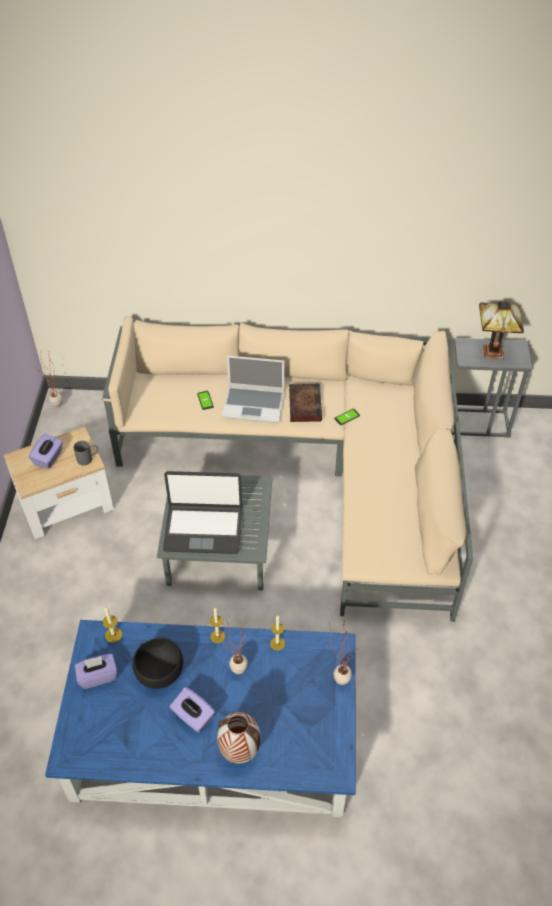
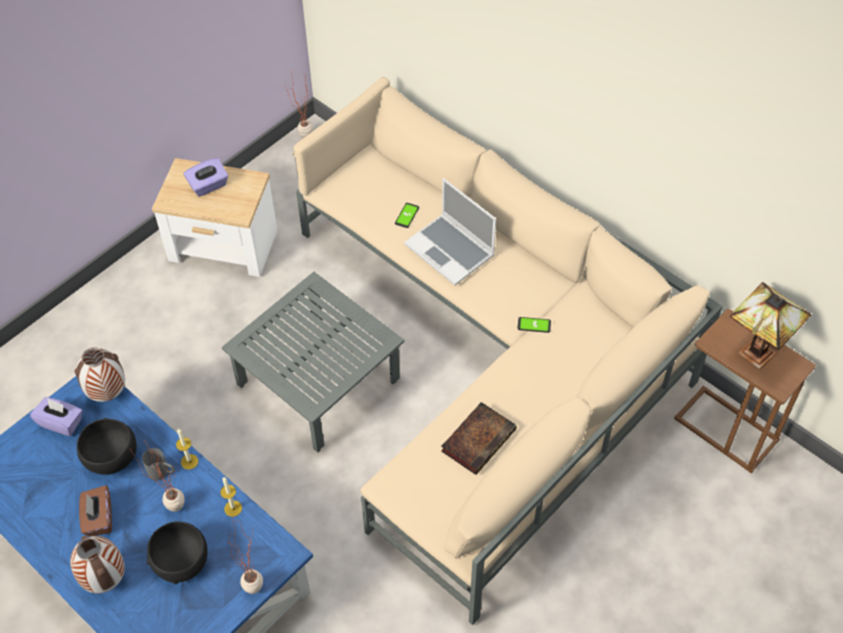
camera: 40 degrees right, 5 degrees up
grey mug [74,441,98,465] -> grey mug moved to [142,448,175,480]
candle [103,606,122,643] -> vase [74,347,125,402]
laptop [163,471,242,554] -> none
purple tissue box [170,687,215,733] -> brown tissue box [79,485,112,537]
book [289,384,322,422] -> book moved to [441,402,517,475]
grey side table [451,338,532,438] -> brown side table [674,309,816,473]
none -> black bowl [147,522,208,584]

